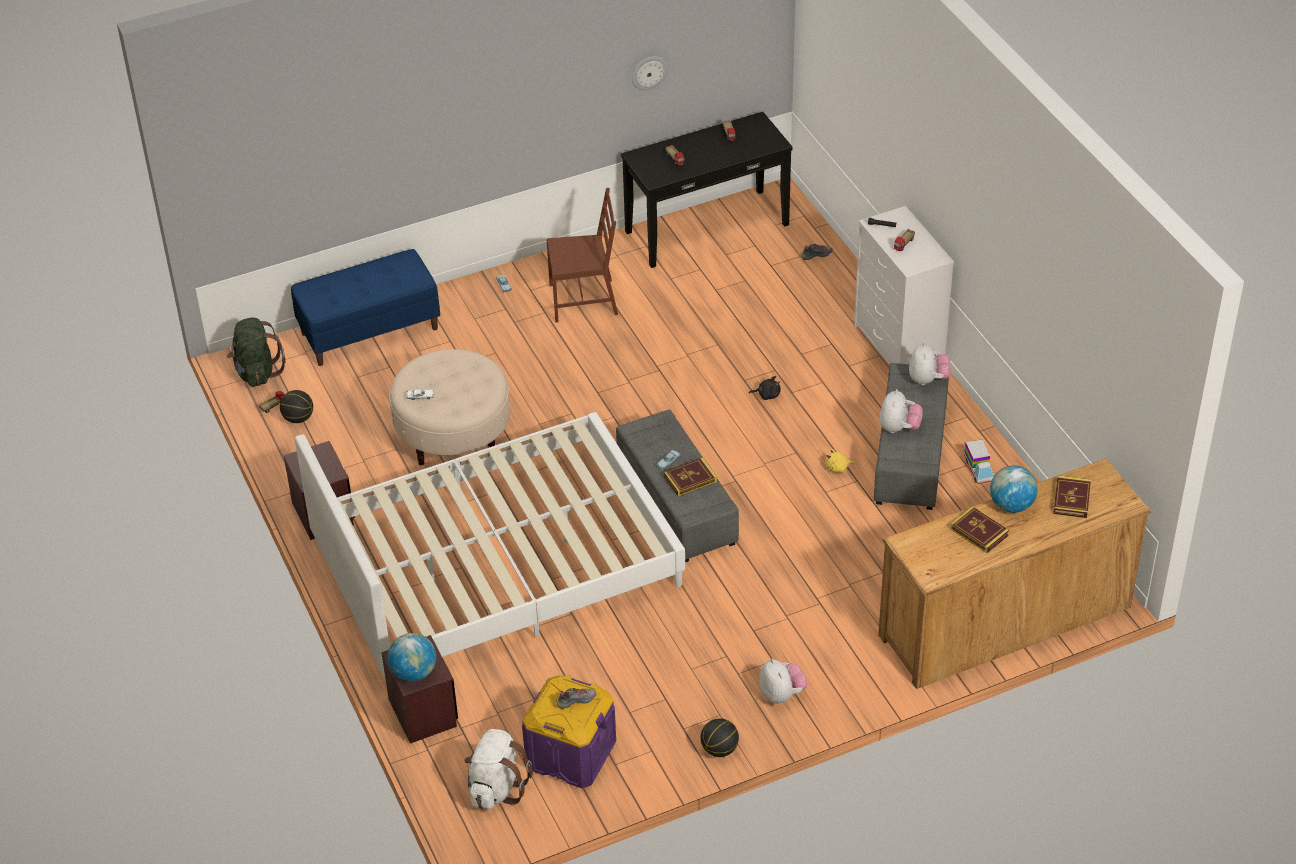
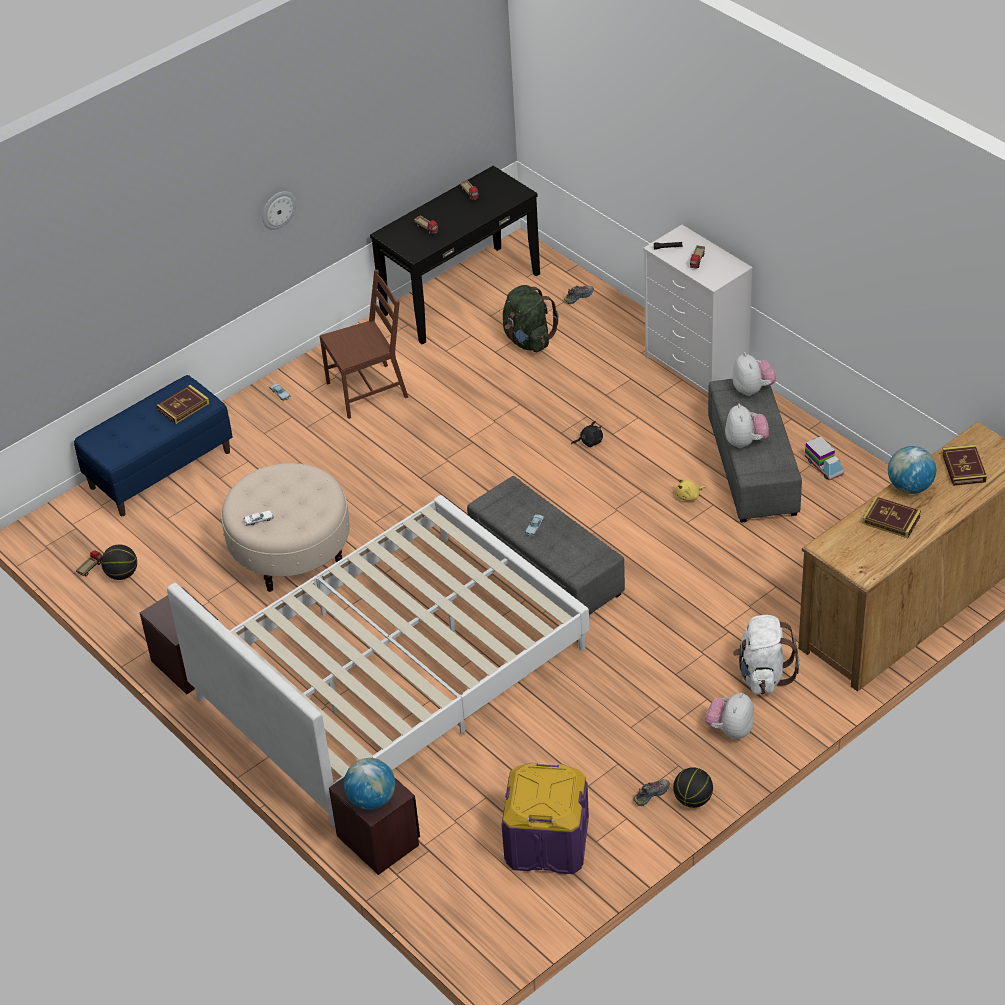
camera: 15 degrees left, 0 degrees up
green backpack [227,318,286,387] -> green backpack moved to [503,285,559,352]
white backpack [465,729,533,809] -> white backpack moved to [733,615,799,695]
shoe [556,688,596,709] -> shoe moved to [633,779,670,806]
wall clock [632,56,668,90] -> wall clock moved to [262,191,296,230]
book [664,458,717,497] -> book moved to [156,385,210,424]
plush toy [759,659,807,704] -> plush toy turned 120 degrees counterclockwise [705,693,754,739]

